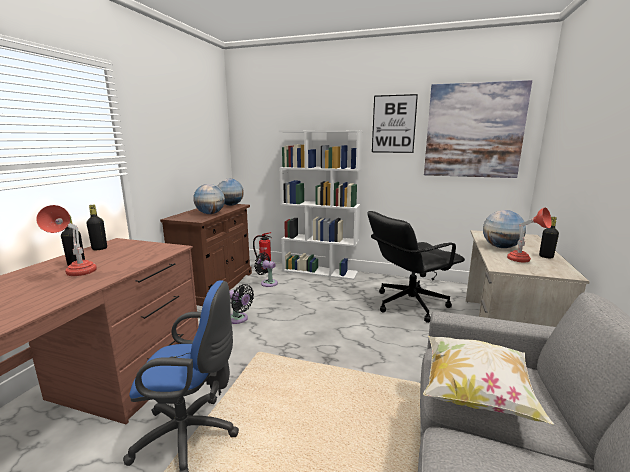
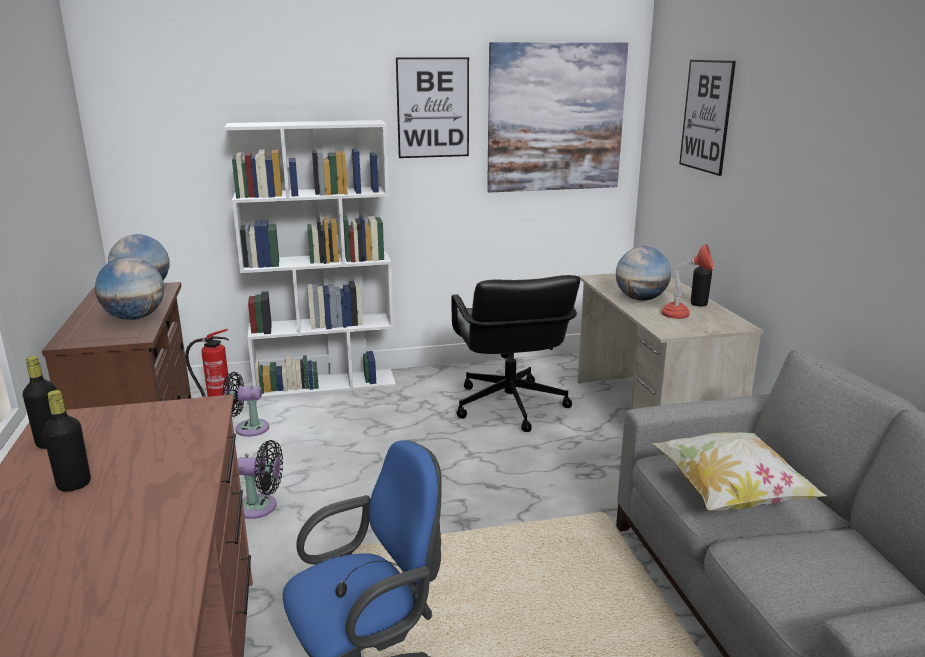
camera: 30 degrees left, 5 degrees up
red table lamp [36,205,97,276] -> none
black office chair [368,211,465,323] -> black office chair turned 45 degrees counterclockwise [451,275,580,432]
none -> picture [679,60,736,176]

